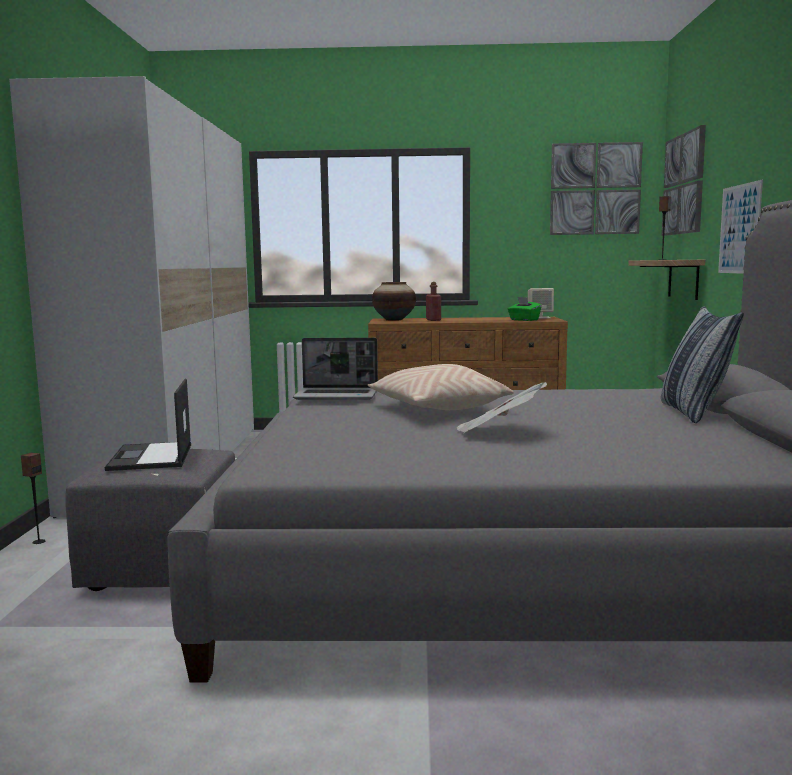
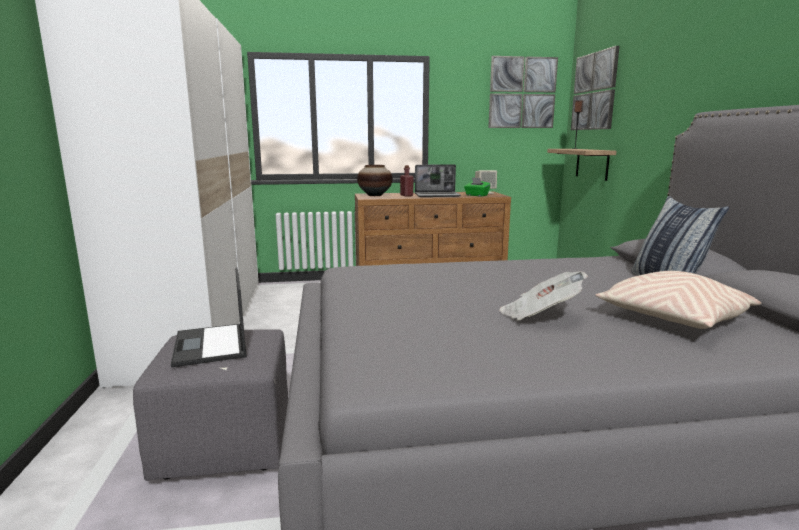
camera: 10 degrees left, 5 degrees up
speaker [21,452,45,544] -> none
laptop [293,338,378,400] -> laptop moved to [415,164,461,197]
beige pillow [368,364,514,410] -> beige pillow moved to [595,271,761,329]
picture [718,180,763,274] -> none

